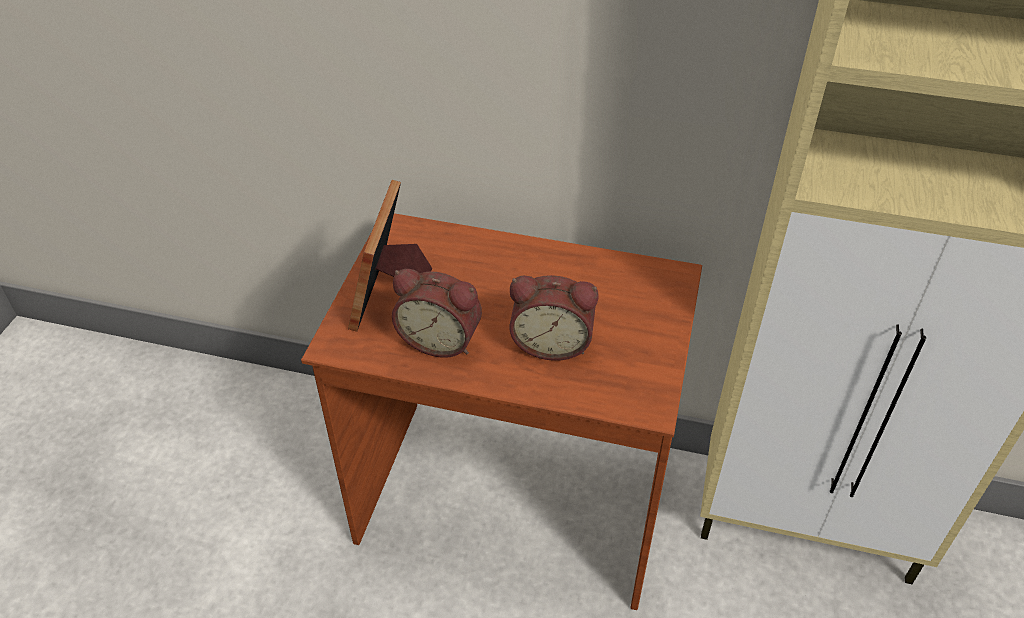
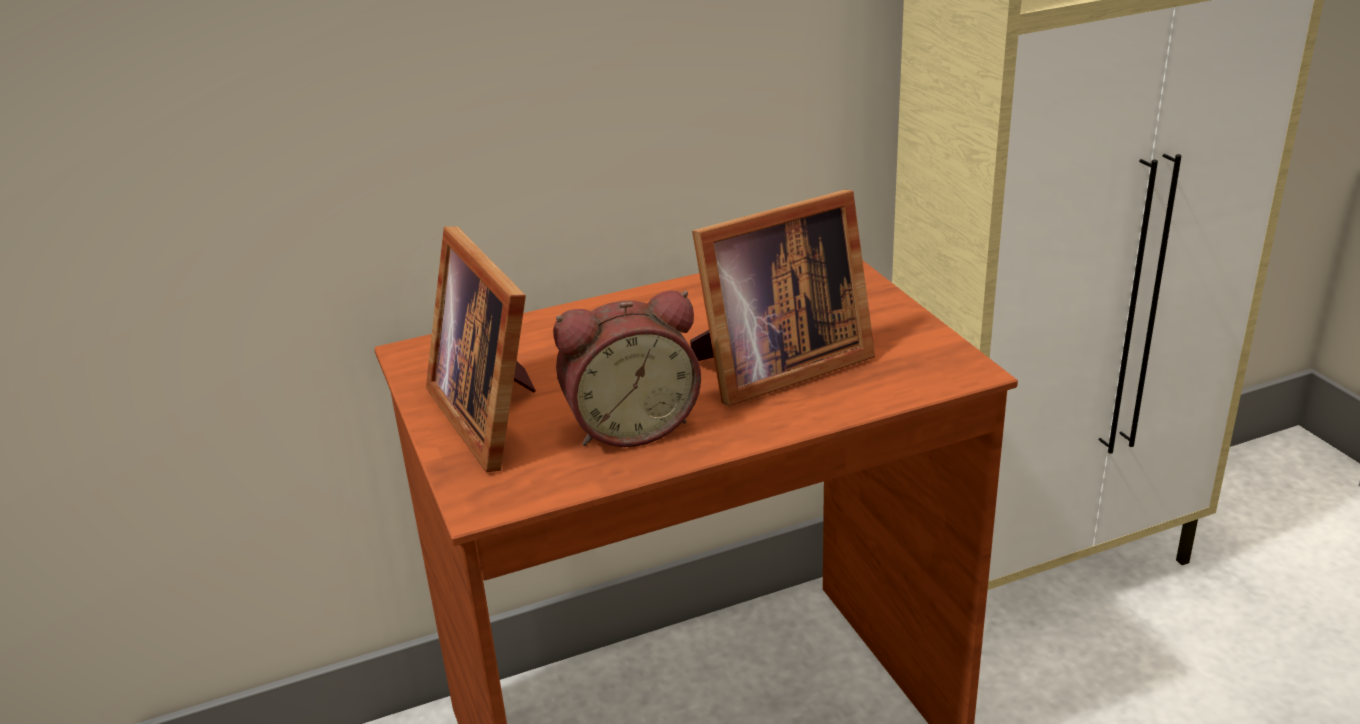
camera: 35 degrees left, 15 degrees down
alarm clock [510,275,598,361] -> picture frame [690,190,875,406]

